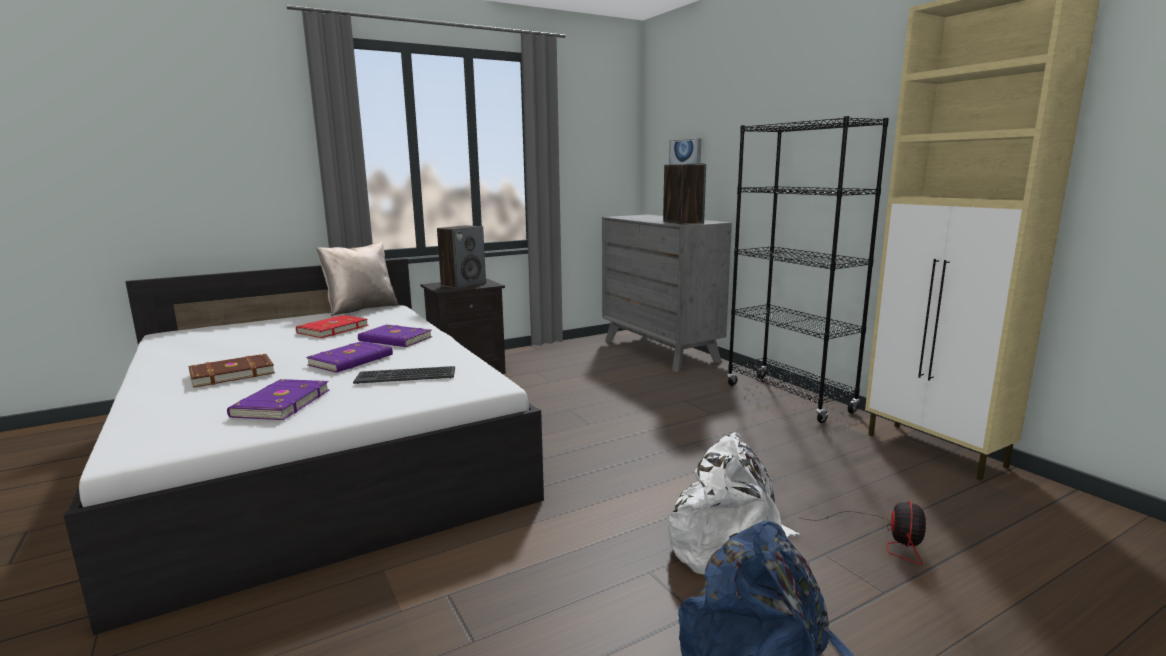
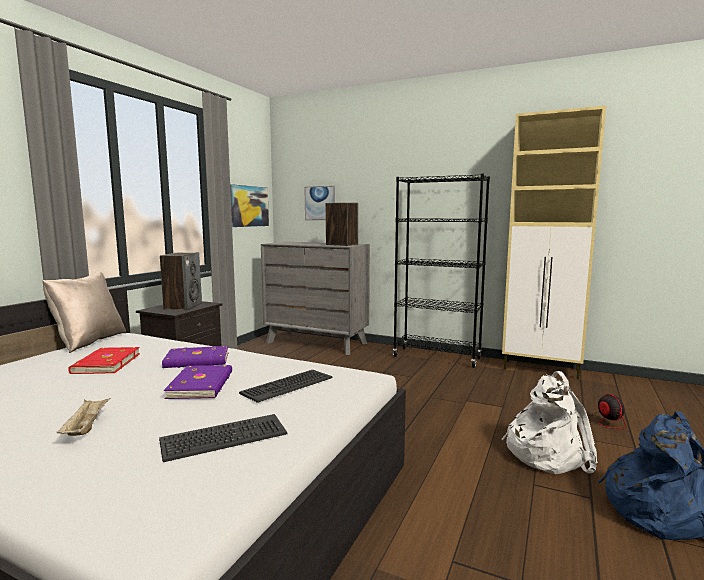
camera: 35 degrees left, 5 degrees down
brown book [188,354,275,388] -> beige tray [57,398,110,436]
purple book [227,379,329,420] -> keyboard [159,414,288,462]
none -> picture [230,184,269,227]

